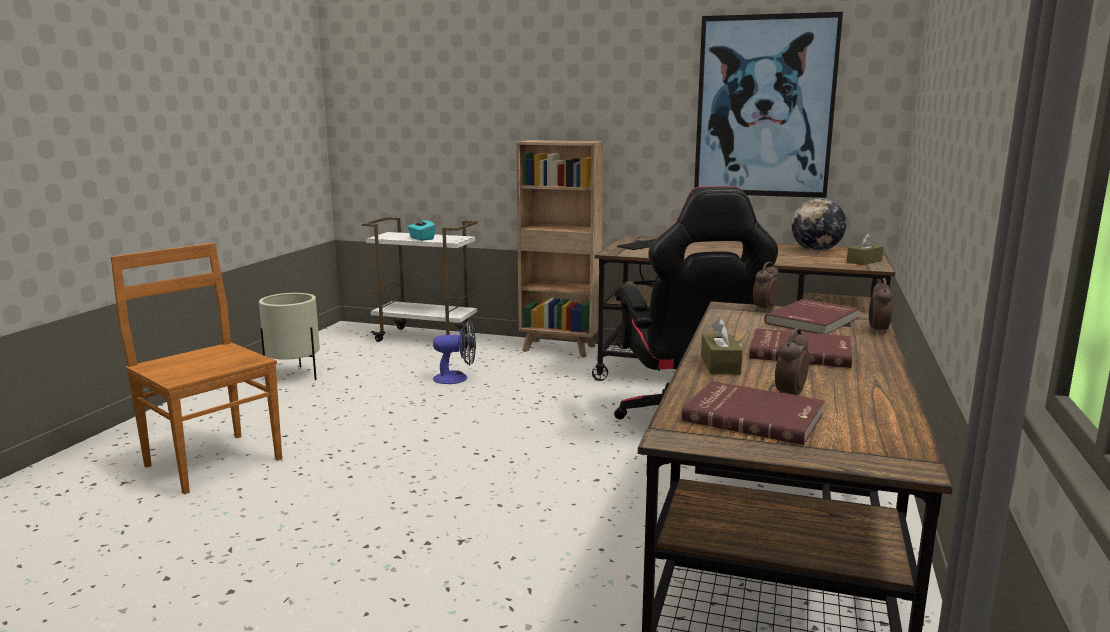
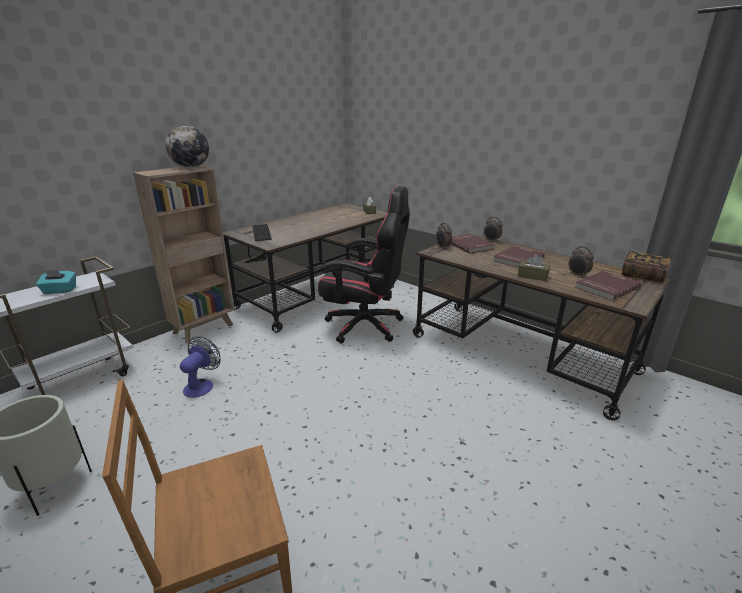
camera: 65 degrees left, 10 degrees up
picture [694,12,843,198] -> none
globe [791,198,846,251] -> globe moved to [165,125,209,168]
none -> book [622,251,671,283]

